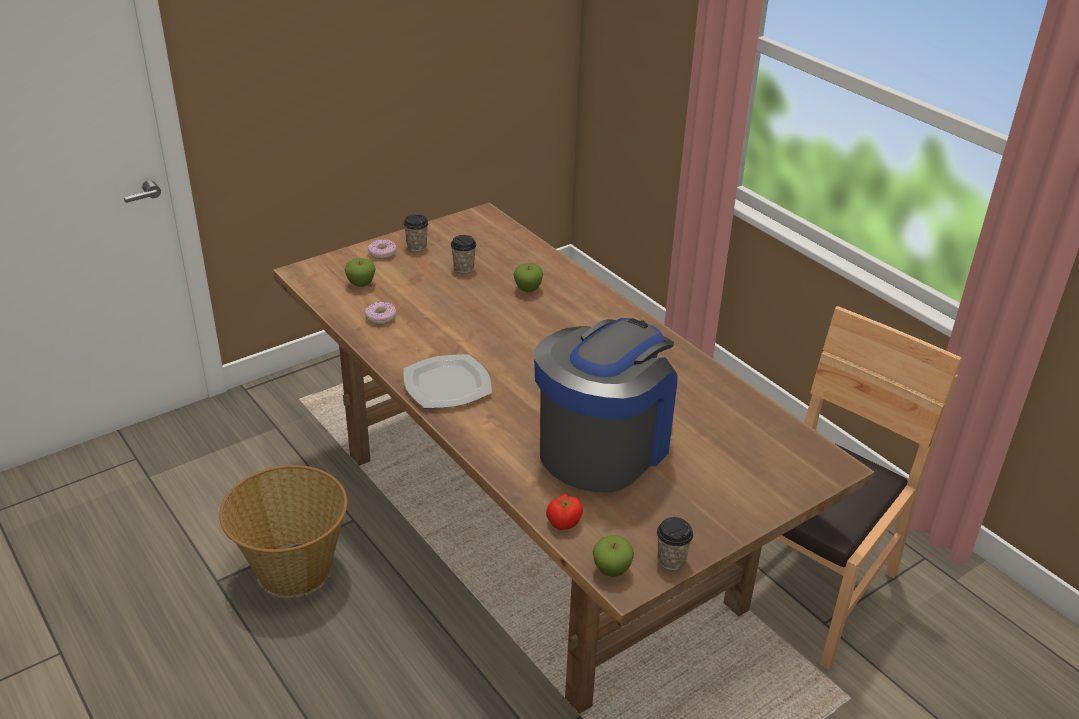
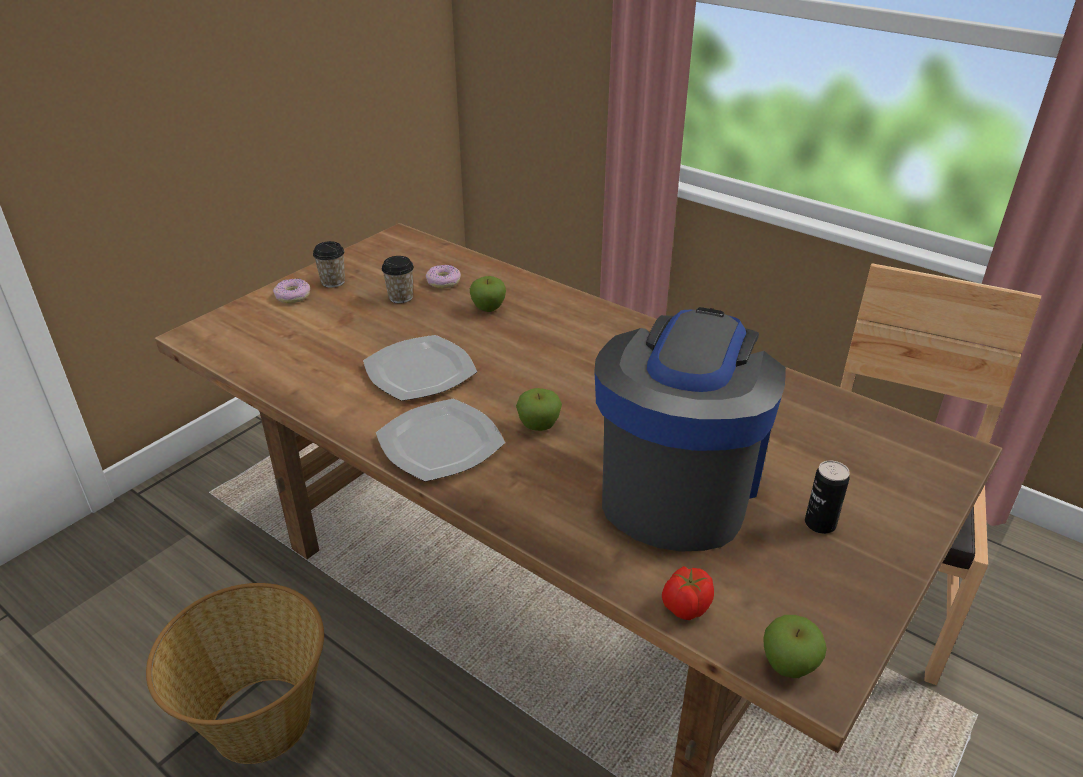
camera: 15 degrees left, 0 degrees up
apple [345,258,376,287] -> apple moved to [516,388,562,431]
donut [365,302,397,325] -> donut moved to [426,265,461,288]
cup [657,517,693,570] -> none
none -> plate [363,335,477,401]
none -> can [805,460,850,534]

